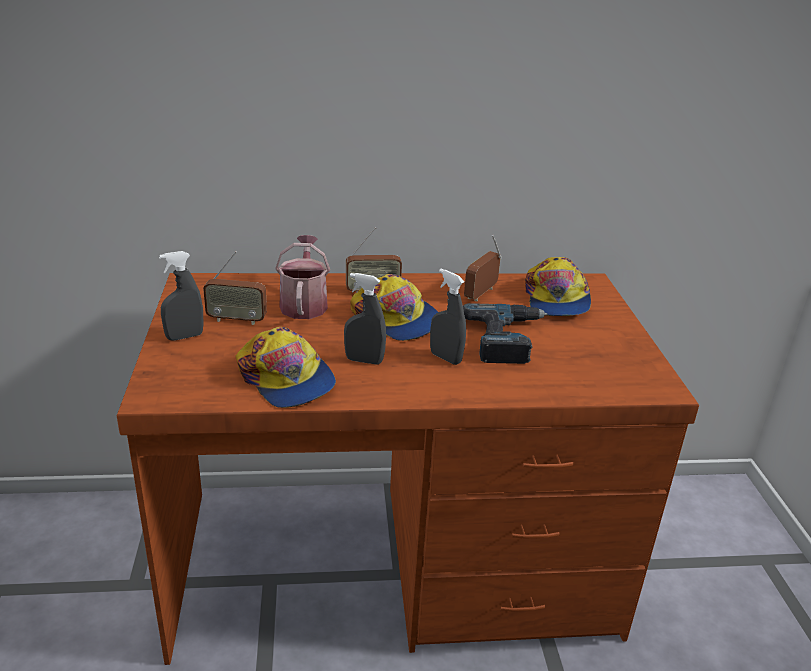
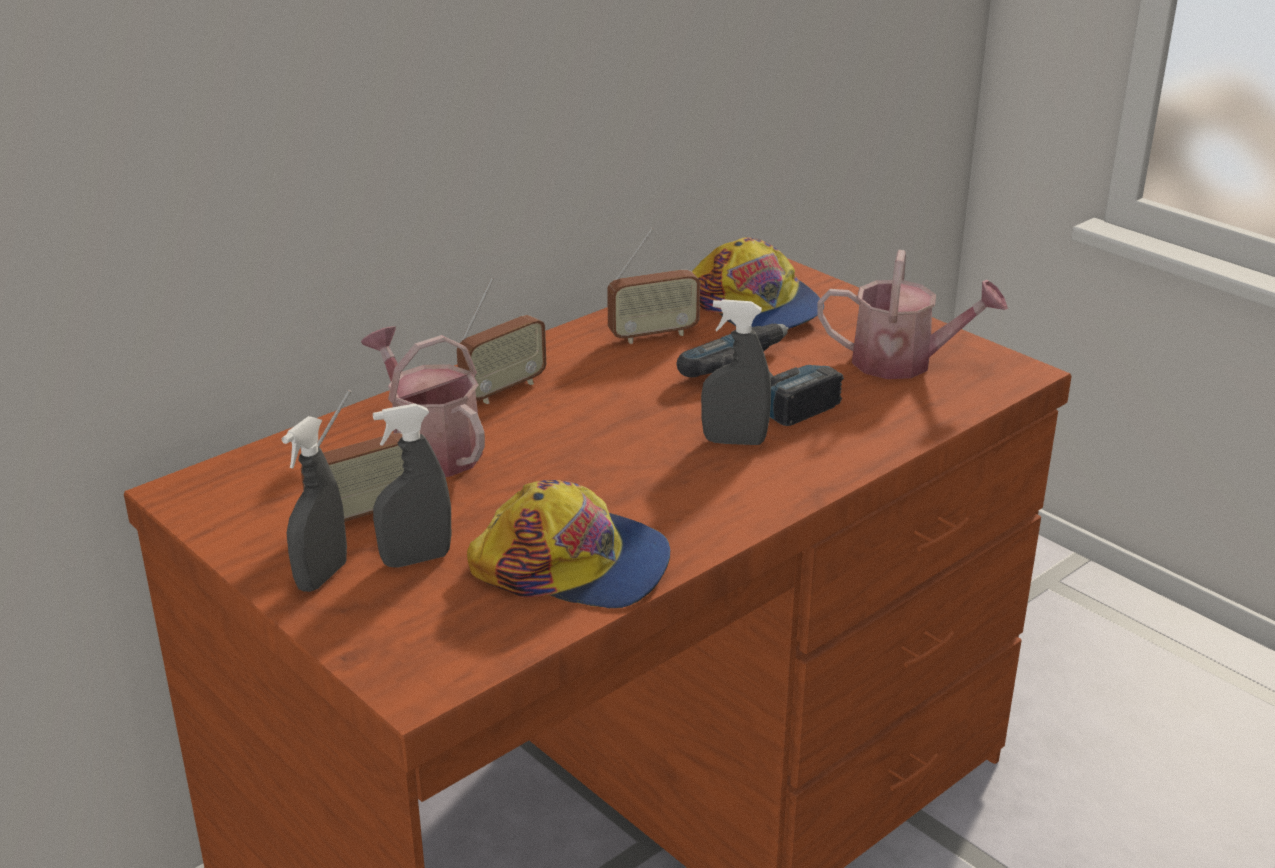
camera: 35 degrees left, 0 degrees up
grey spray bottle [344,273,386,365] -> grey spray bottle moved to [373,404,451,568]
cap [350,274,438,341] -> none
radio [464,235,502,302] -> radio turned 105 degrees counterclockwise [607,228,700,344]
none -> watering can [817,250,1008,379]

